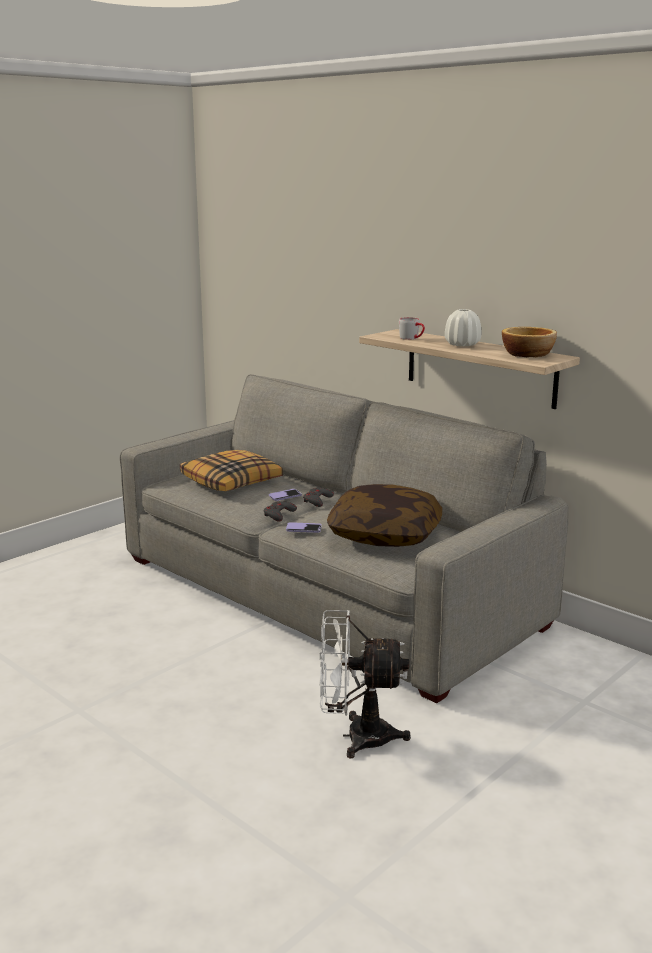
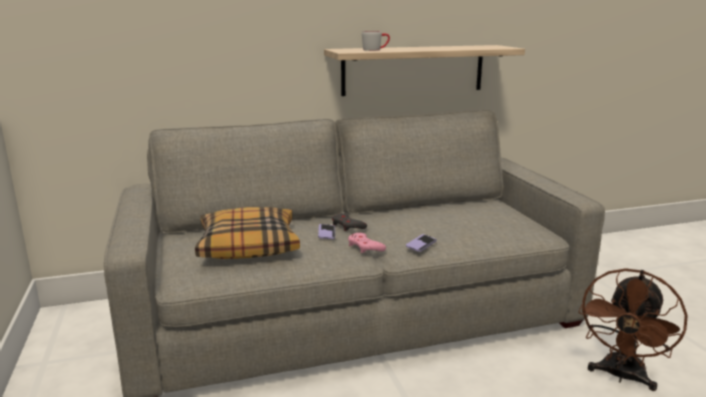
camera: 60 degrees left, 0 degrees up
grey game controller [264,501,297,522] -> pink game controller [348,233,386,253]
white fan [319,610,411,758] -> brown fan [578,268,687,391]
pillow [327,484,442,547] -> none
white vase [445,309,482,346] -> none
bowl [502,327,557,357] -> none

